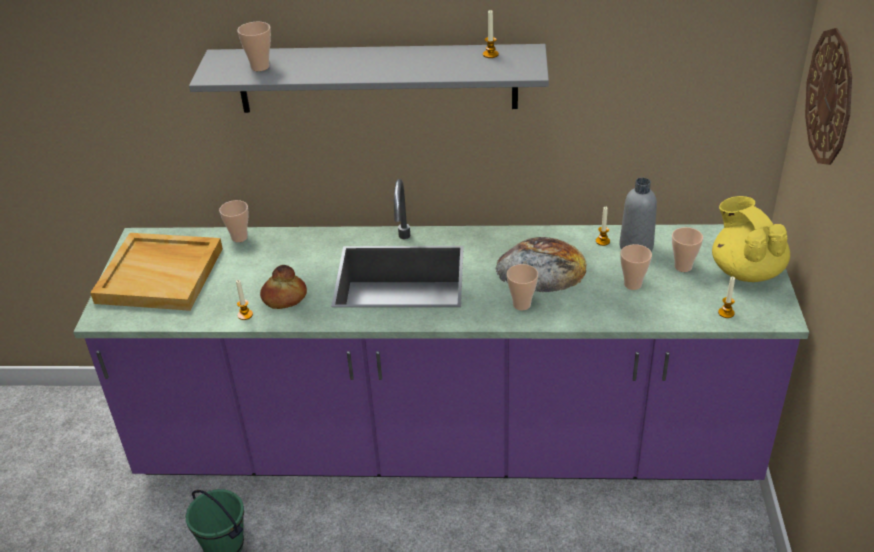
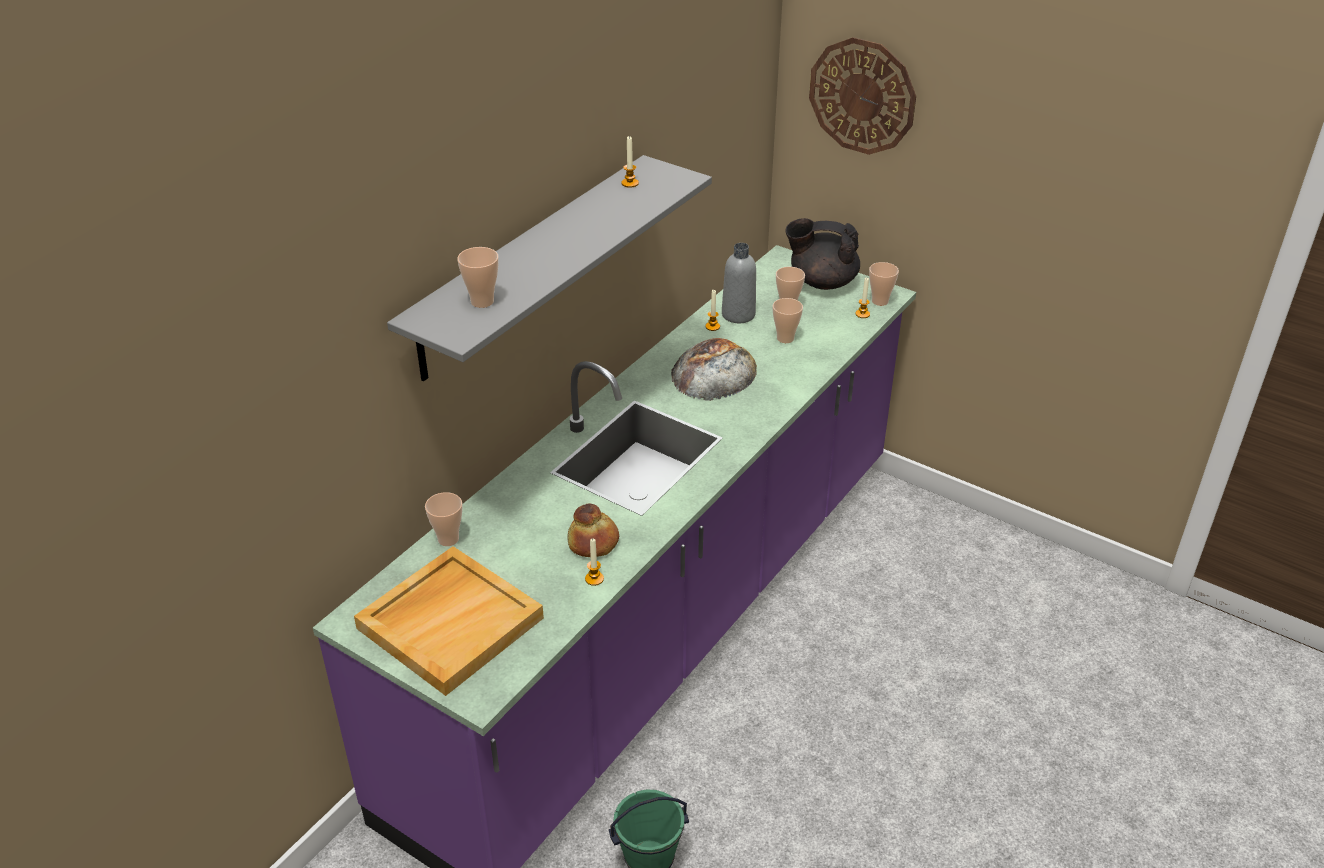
camera: 60 degrees left, 0 degrees up
cup [507,264,538,310] -> cup moved to [869,262,899,306]
yellow teapot [712,196,790,282] -> black teapot [785,218,860,290]

